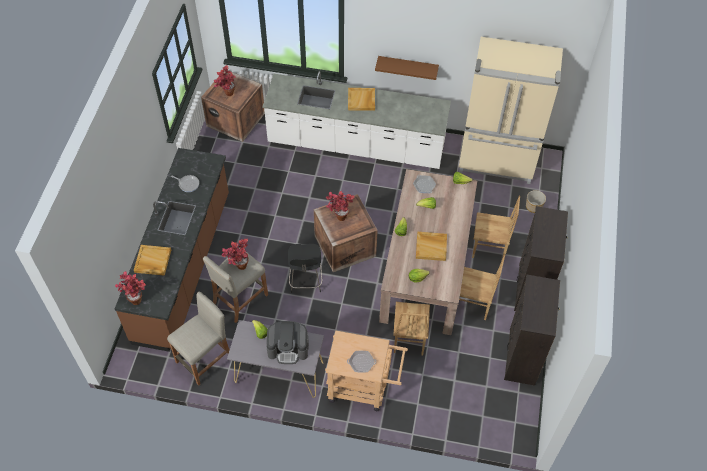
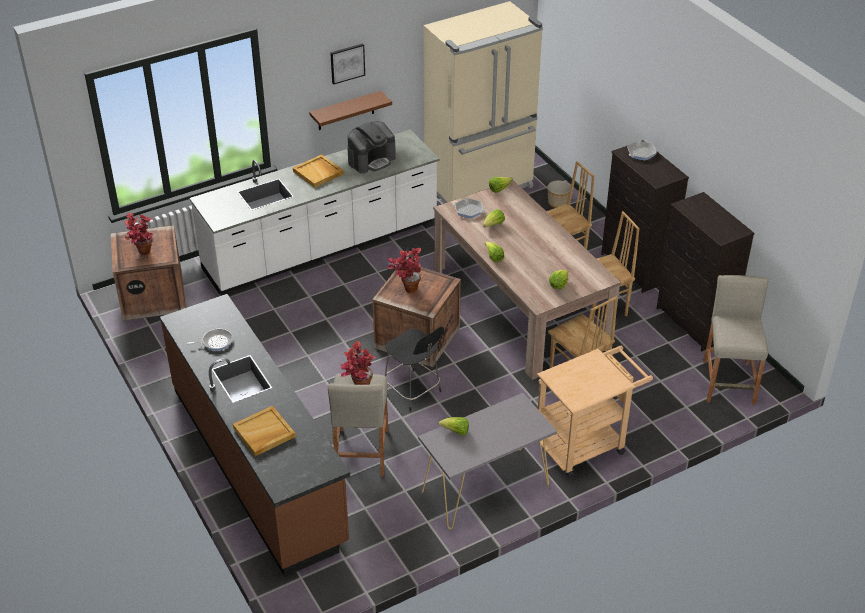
camera: 40 degrees left, 15 degrees down
potted plant [115,271,146,305] -> none
beige stool [167,291,230,386] -> beige stool moved to [703,275,768,405]
coffee machine [267,321,309,364] -> coffee machine moved to [347,121,396,174]
frying pan [347,351,376,373] -> frying pan moved to [627,141,657,160]
beige tray [416,232,447,261] -> none
none -> picture [330,43,365,85]

